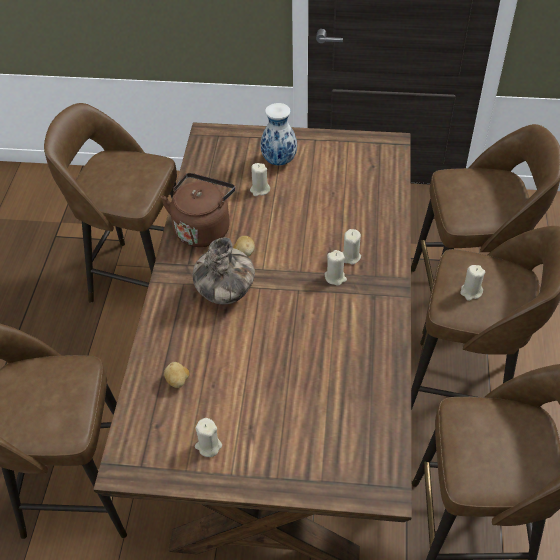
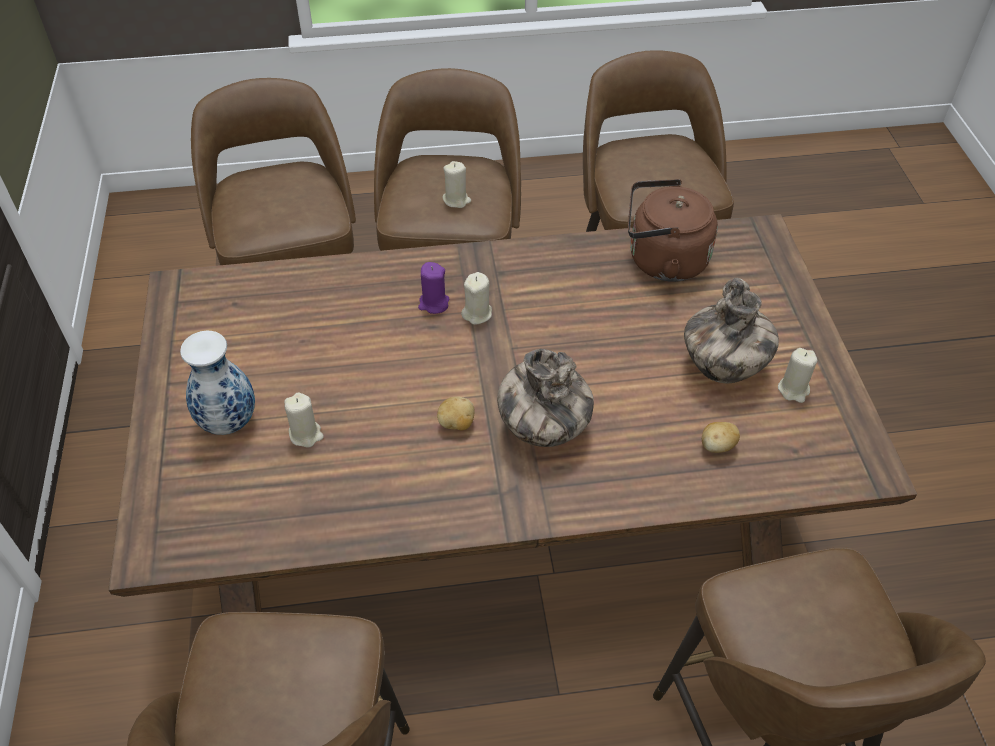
camera: 105 degrees left, 0 degrees up
brown kettle [161,173,235,247] -> brown kettle moved to [628,179,718,282]
beige candle [342,229,361,265] -> purple candle [418,262,450,314]
none -> vase [684,278,779,384]

